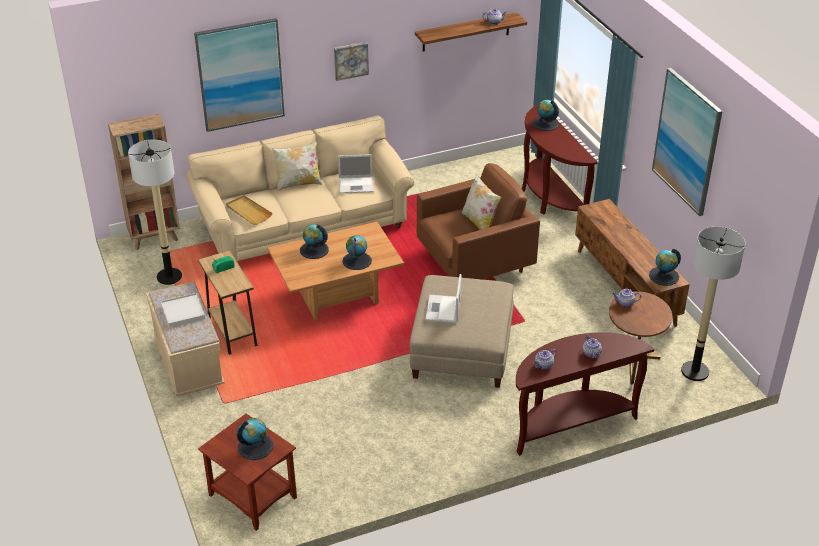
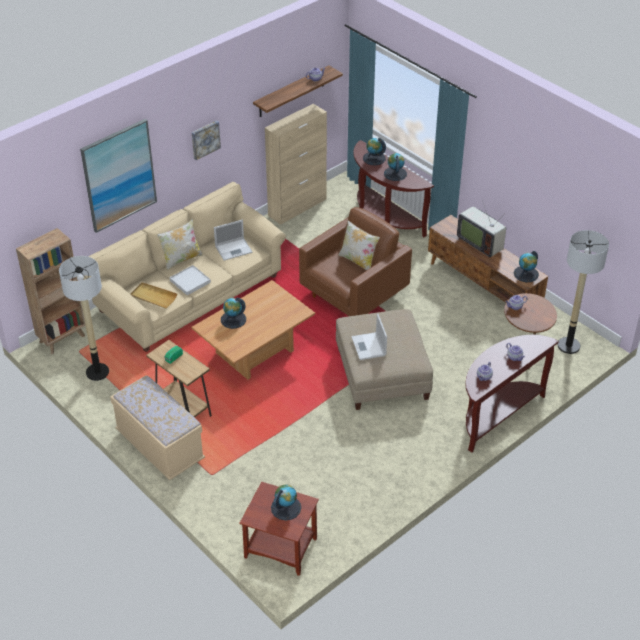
camera: 20 degrees left, 5 degrees up
white tray [161,293,205,328] -> white tray moved to [169,265,211,295]
globe [342,235,372,270] -> globe moved to [384,153,407,181]
picture [652,68,722,216] -> none
none -> beige cabinet [265,104,327,225]
none -> television [457,203,506,258]

